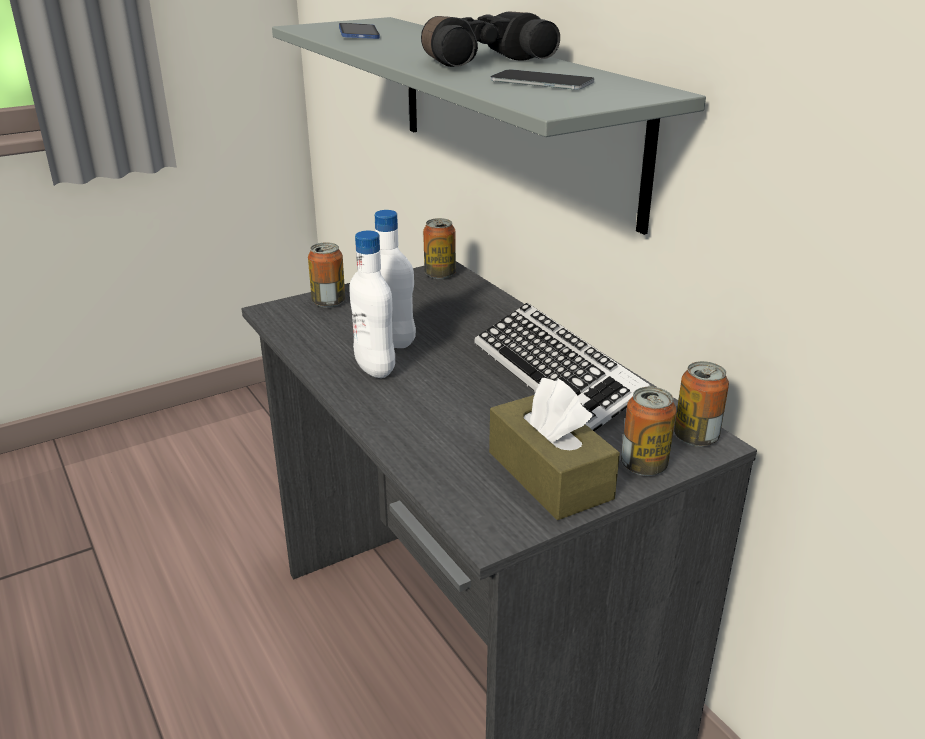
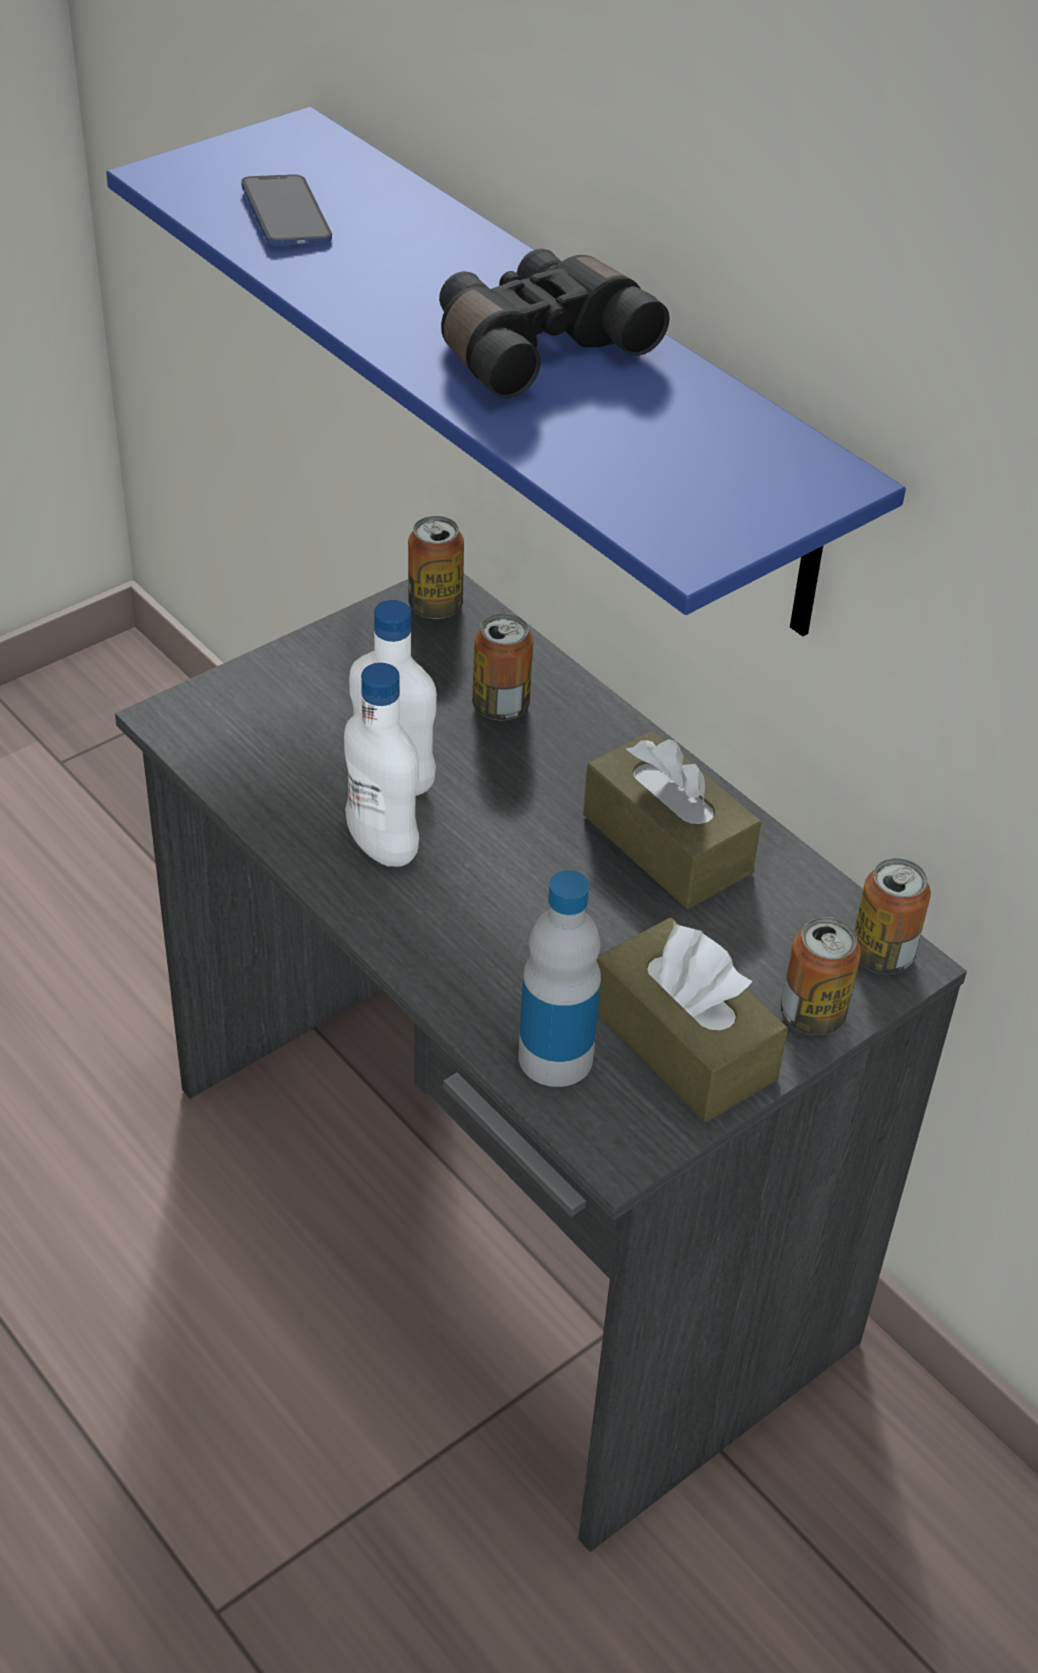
camera: 10 degrees left, 15 degrees up
grey shelf [272,17,706,235] -> blue shelf [106,107,906,636]
can [308,242,345,308] -> can moved to [472,613,533,720]
keyboard [475,303,651,431] -> brown tissue box [583,731,761,909]
phone [490,70,594,89] -> none
none -> bottle [518,870,601,1087]

